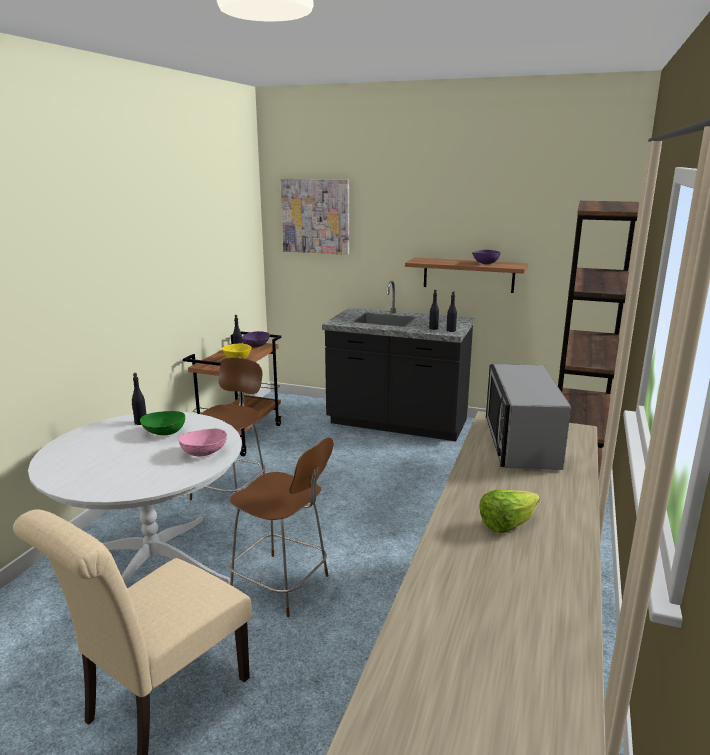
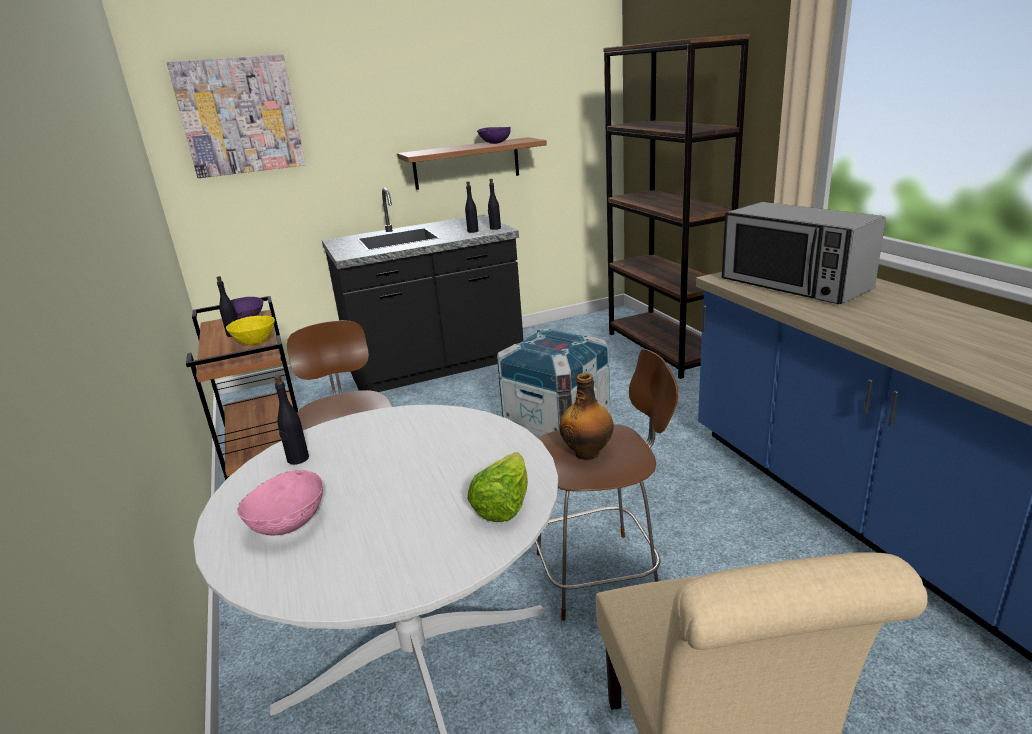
camera: 40 degrees left, 5 degrees up
green bowl [140,411,185,435] -> none
pink bowl [178,428,227,456] -> pink bowl moved to [237,470,323,535]
lettuce [479,490,540,533] -> lettuce moved to [467,452,528,522]
none -> crate [497,328,610,438]
none -> bottle [560,373,614,460]

